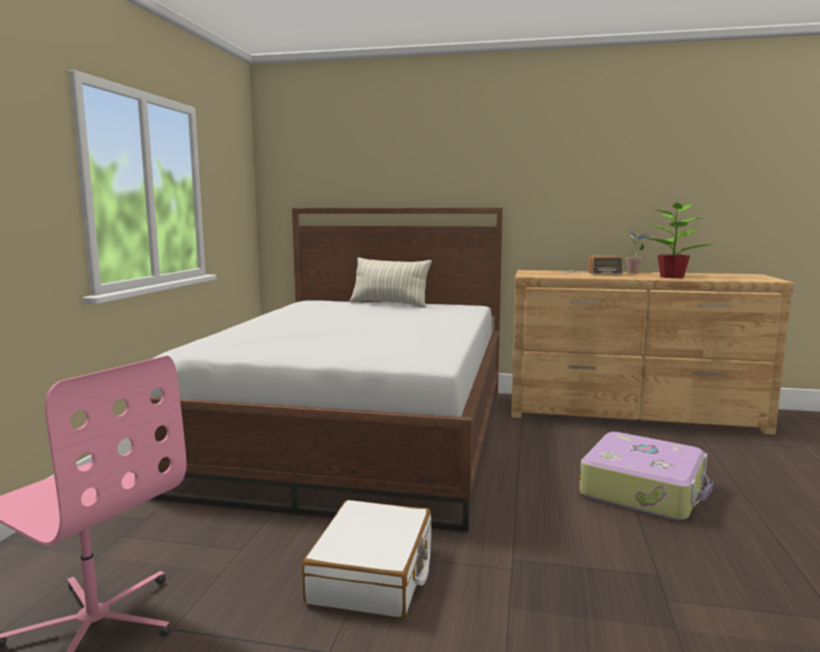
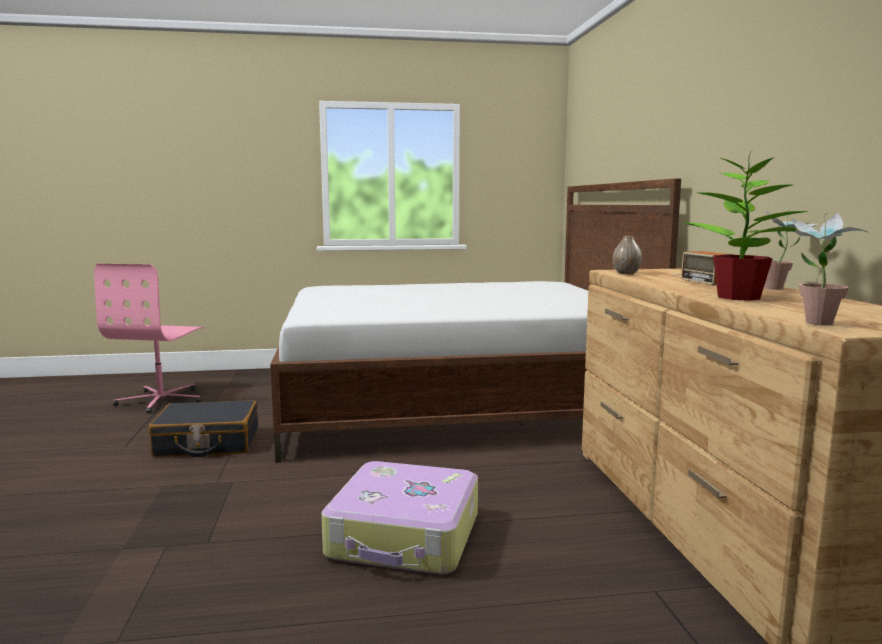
camera: 70 degrees right, 0 degrees up
white suitcase [302,500,431,619] -> black suitcase [148,400,258,457]
pillow [350,257,432,308] -> none
none -> vase [613,236,642,274]
none -> potted plant [791,212,867,326]

